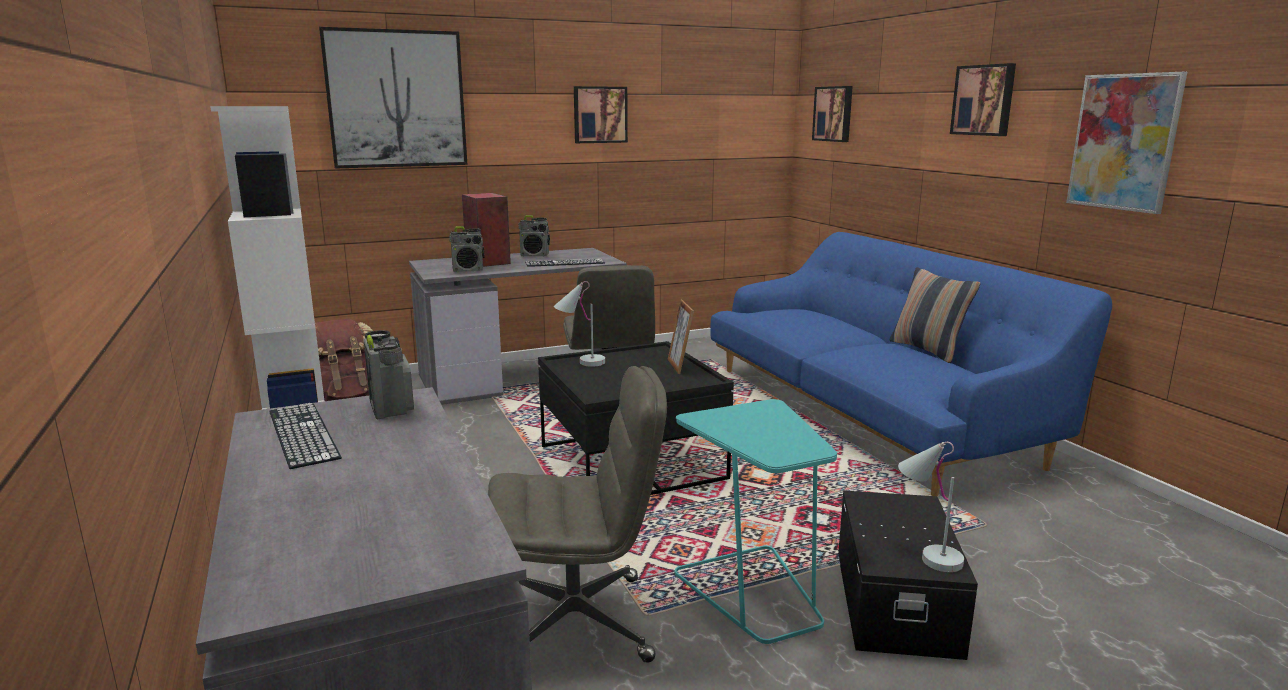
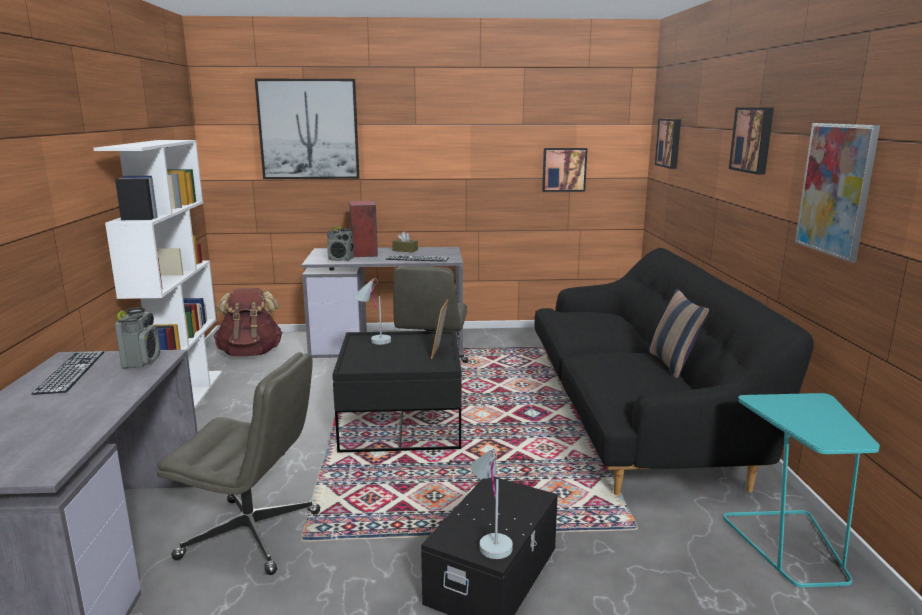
camera: 20 degrees right, 0 degrees up
radio [518,215,550,256] -> brown tissue box [392,232,418,253]
picture [574,86,628,143] -> picture moved to [542,148,587,192]
turquoise side table [675,399,837,644] -> turquoise side table moved to [723,393,880,588]
blue sofa [710,232,1112,496] -> black sofa [535,248,814,495]

